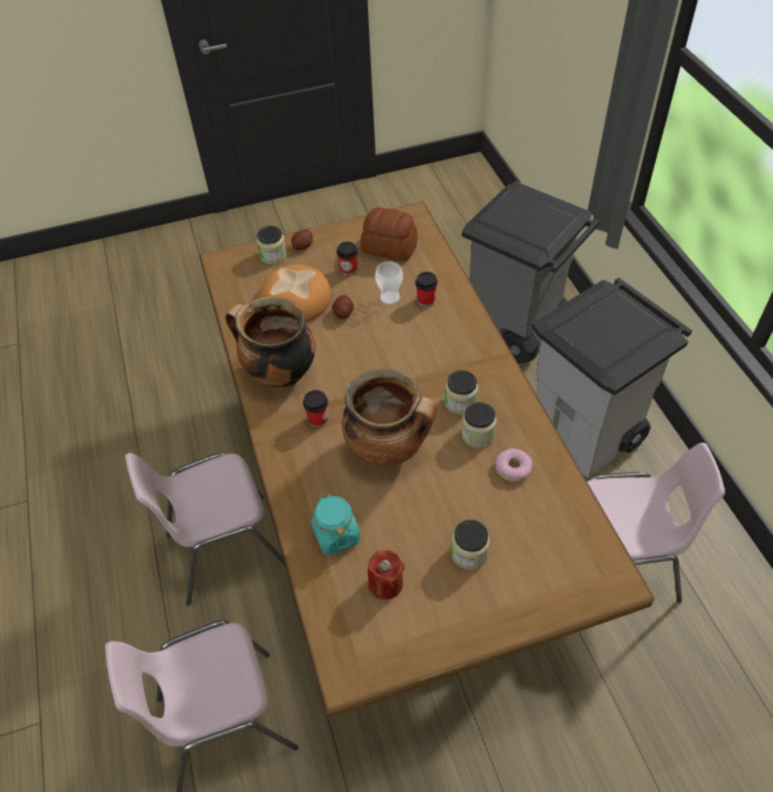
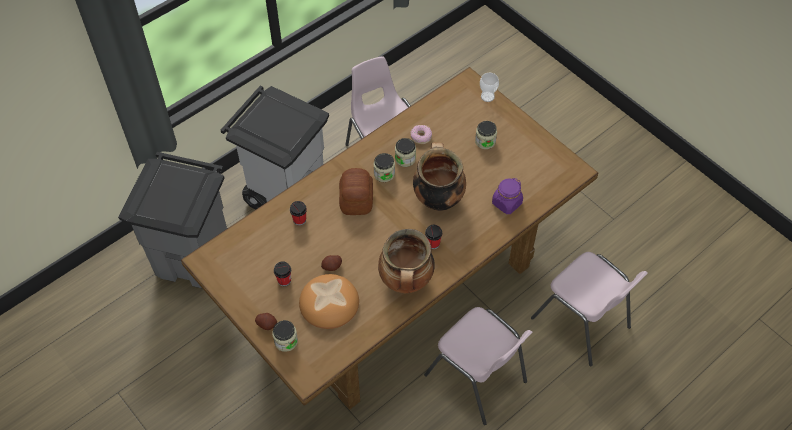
camera: 115 degrees left, 5 degrees up
turquoise jar [311,493,360,555] -> purple jar [492,178,523,214]
bread [360,207,418,262] -> bread moved to [339,168,373,215]
red candle [368,550,405,600] -> none
cup [375,261,403,305] -> cup moved to [480,73,499,102]

